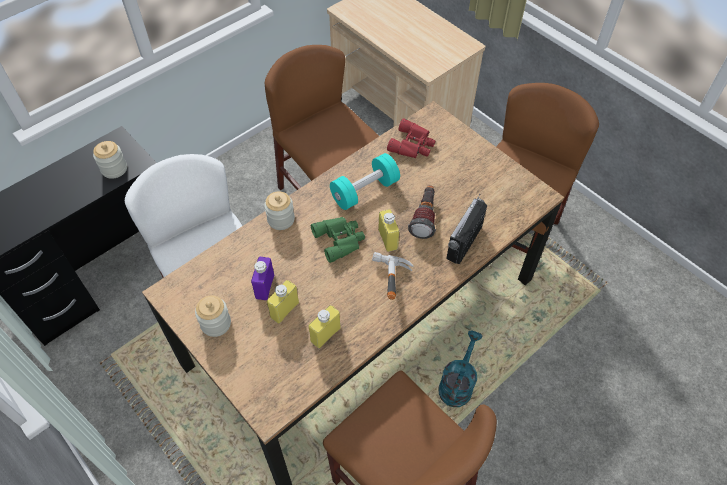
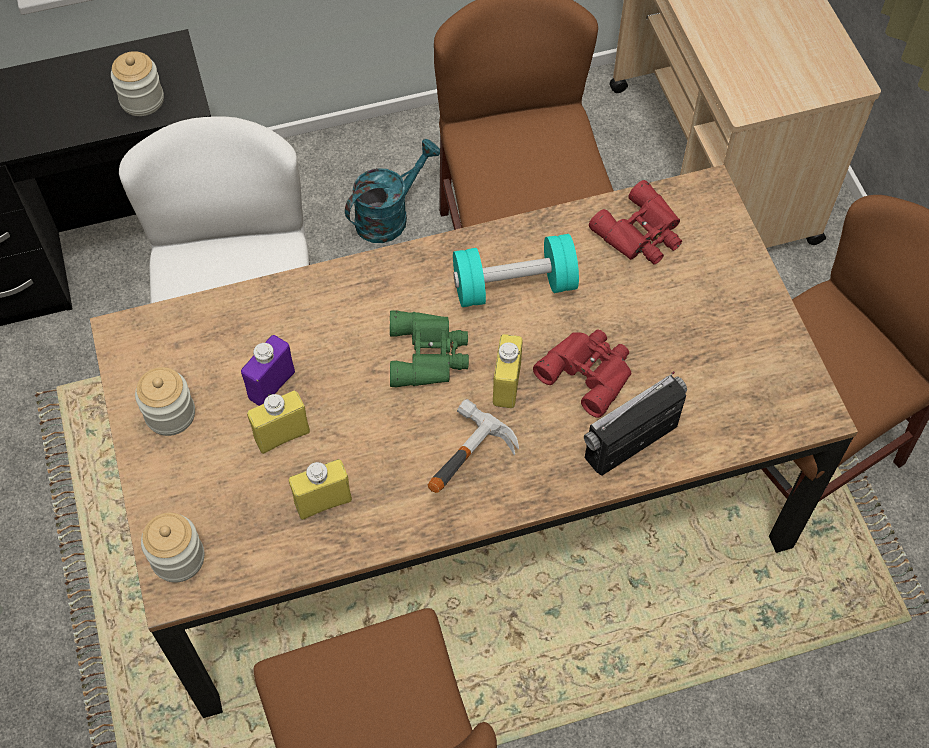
camera: 25 degrees right, 5 degrees up
jar [264,191,295,230] -> jar moved to [141,513,204,583]
flashlight [408,185,436,239] -> red binoculars [533,330,631,418]
turquoise watering can [438,330,482,407] -> turquoise watering can moved to [345,139,440,243]

